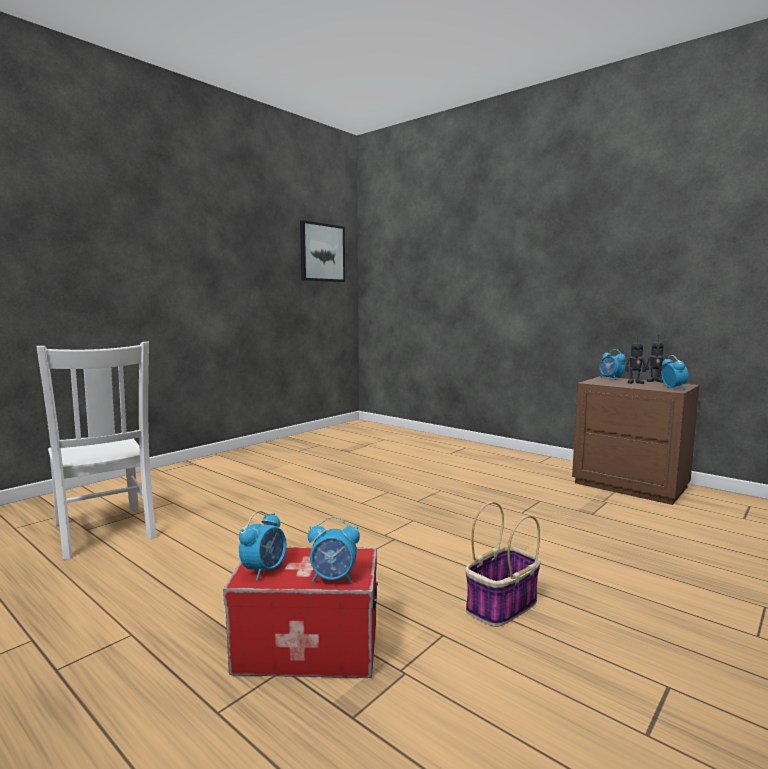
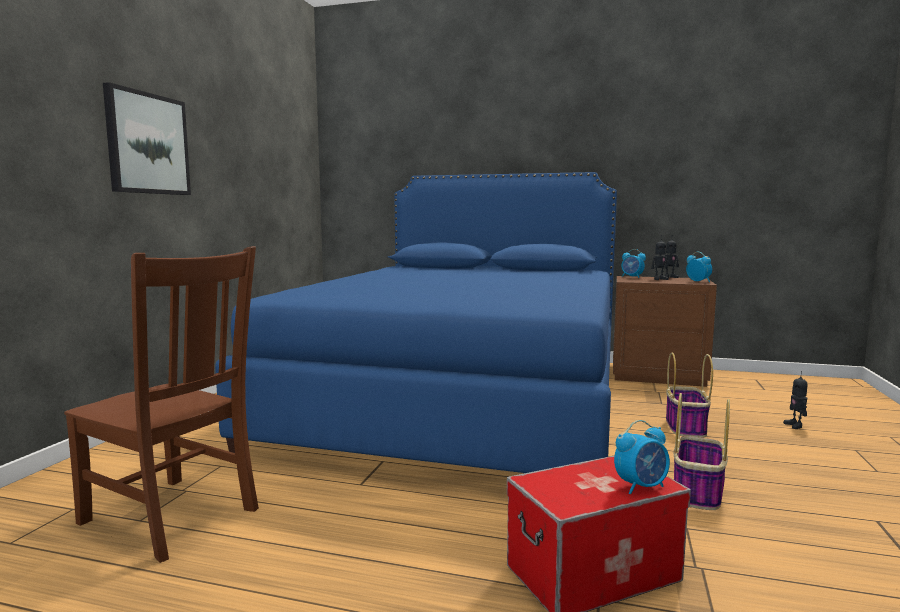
camera: 25 degrees left, 0 degrees up
white chair [36,342,157,560] -> brown chair [64,246,259,563]
alarm clock [239,511,286,581] -> none
picture [300,220,345,282] -> picture moved to [103,82,191,195]
none -> blue bed [215,172,617,473]
none -> basket [666,353,713,438]
none -> toy robot [783,371,807,429]

